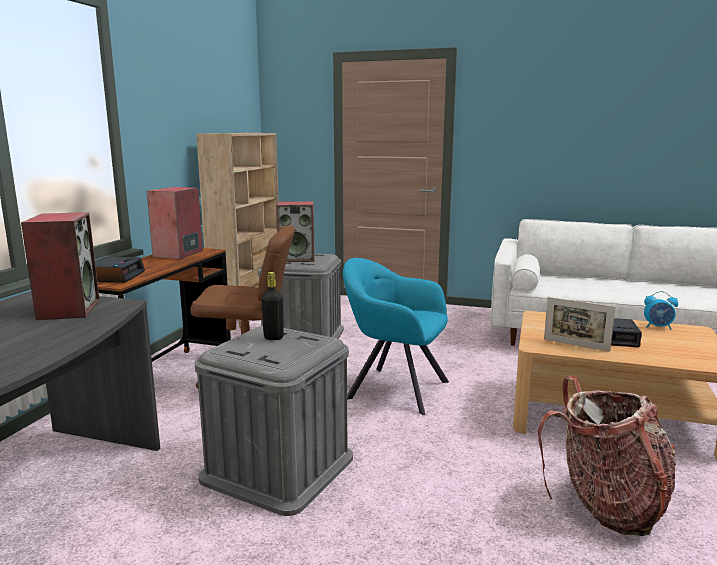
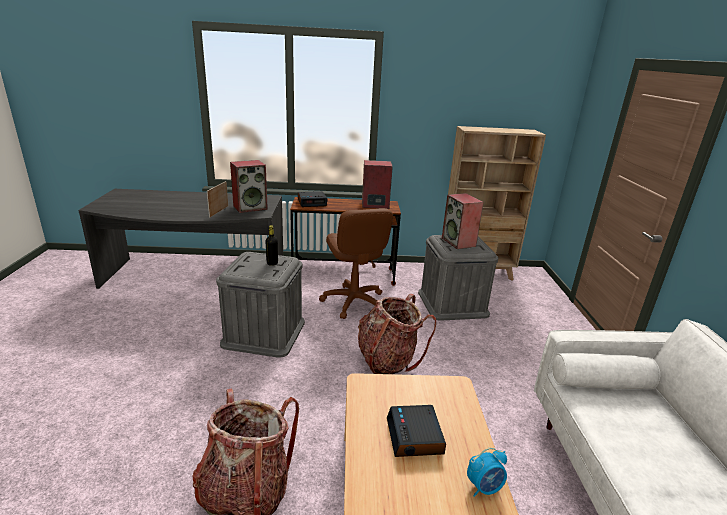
camera: 70 degrees right, 10 degrees up
turquoise armchair [343,258,449,415] -> backpack [358,294,436,374]
picture frame [544,297,615,352] -> picture frame moved to [207,181,228,218]
alarm clock [644,291,678,330] -> alarm clock turned 105 degrees counterclockwise [467,448,507,497]

